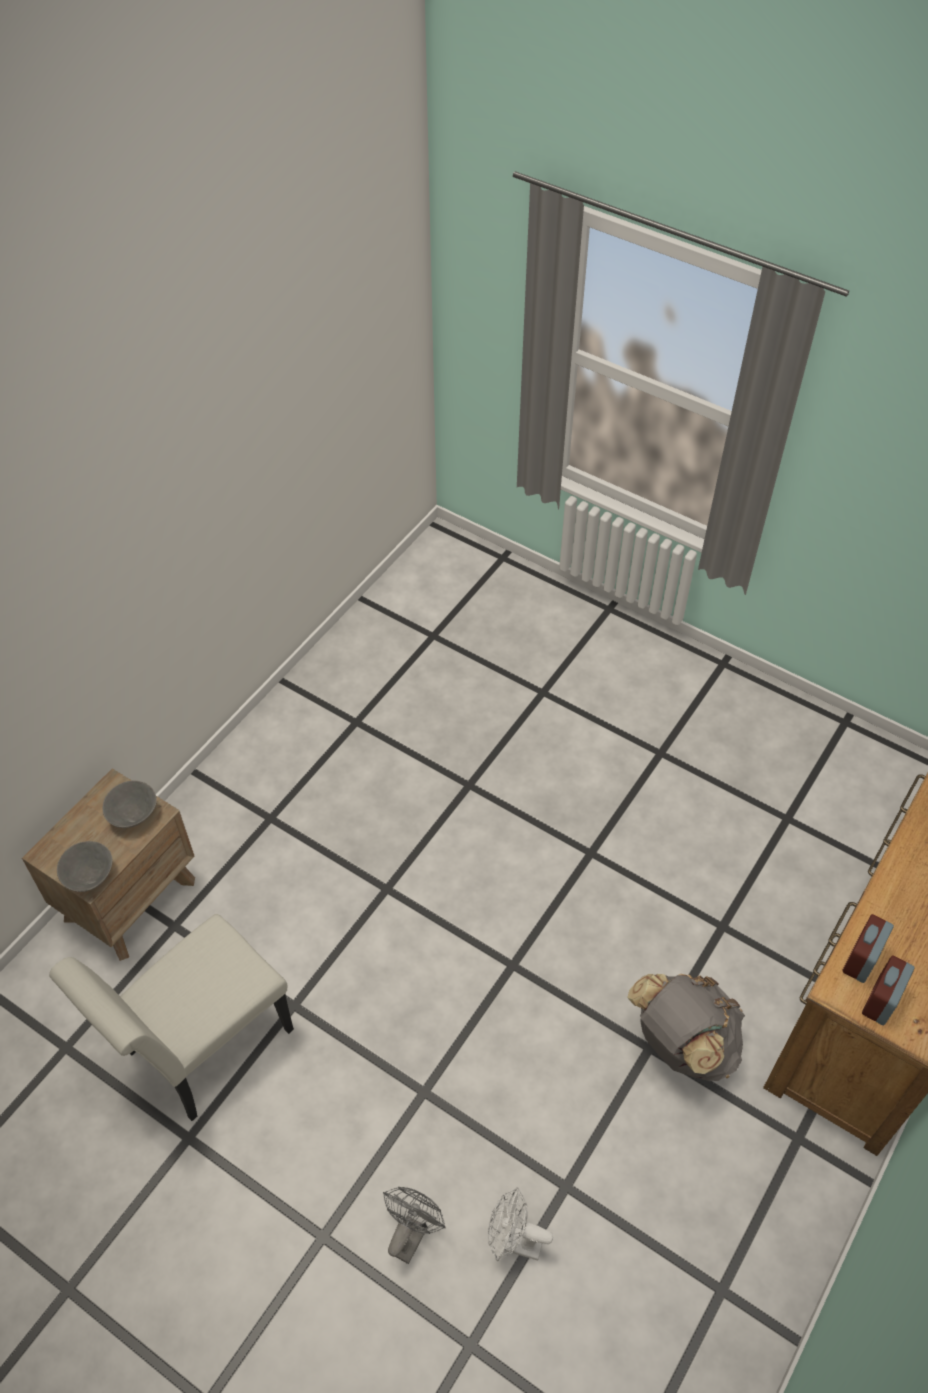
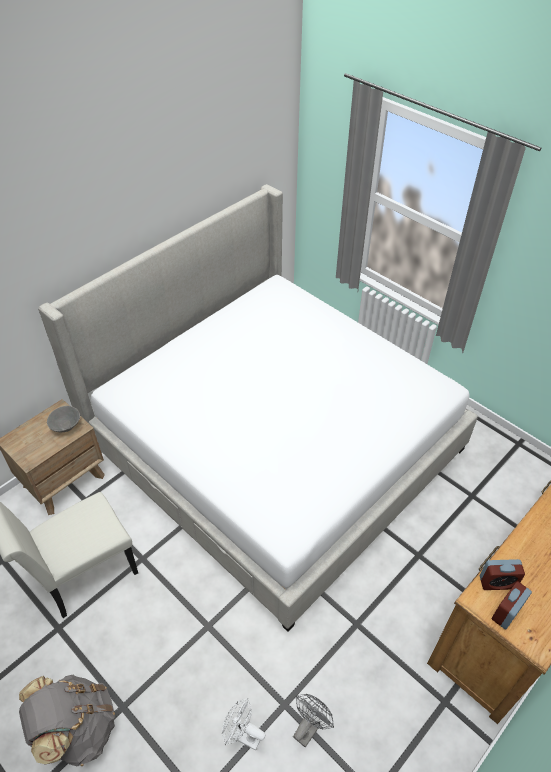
camera: 10 degrees right, 5 degrees down
grey bowl [57,841,113,892] -> none
grey fan [383,1187,446,1264] -> grey fan moved to [293,694,334,747]
grey backpack [627,974,745,1081] -> grey backpack moved to [19,675,115,767]
alarm clock [842,914,894,983] -> alarm clock turned 135 degrees counterclockwise [480,559,525,590]
none -> bed [38,184,478,632]

